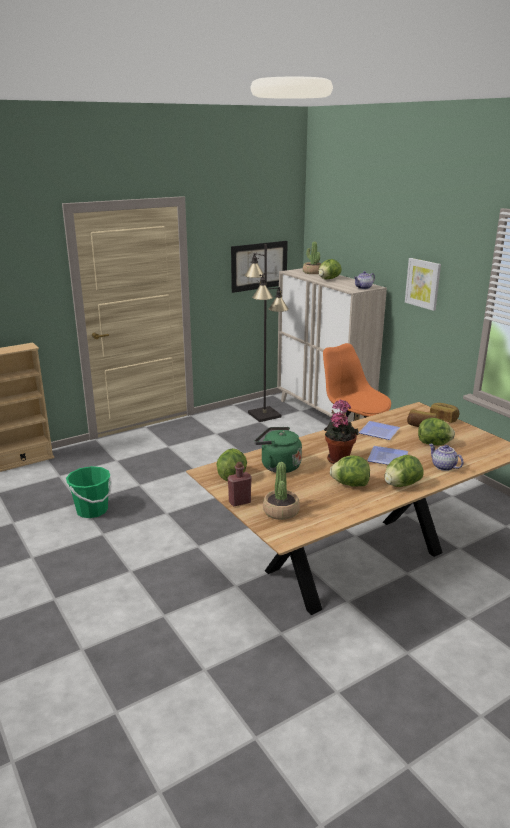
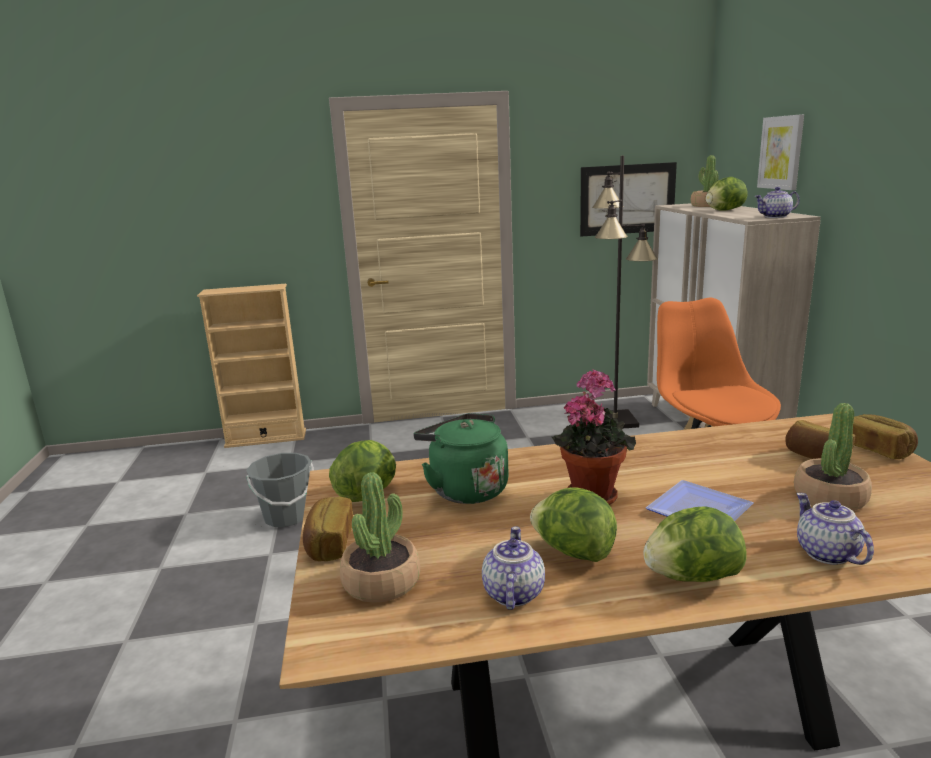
camera: 25 degrees right, 5 degrees down
green bucket [66,466,112,518] -> grey bucket [246,453,314,527]
red bottle [228,462,252,506] -> bread [303,497,353,561]
plate [358,421,400,440] -> none
picture [405,258,441,311] -> picture moved to [757,114,804,190]
lettuce [418,418,455,445] -> potted plant [794,403,872,511]
none -> teapot [482,527,545,610]

